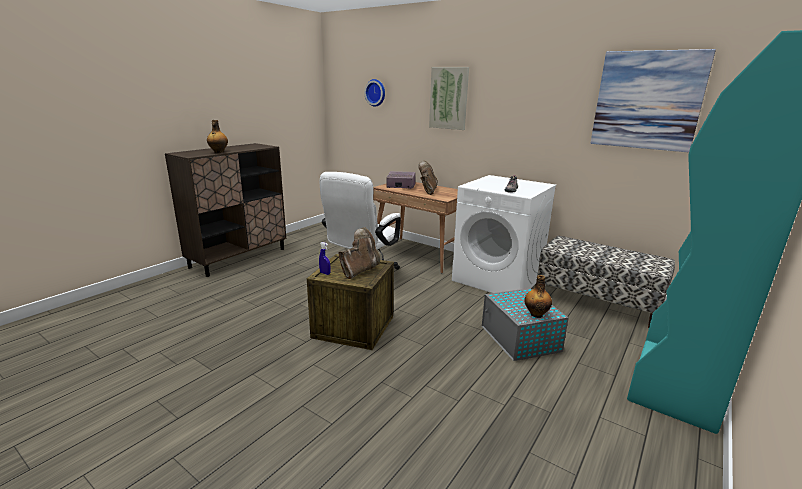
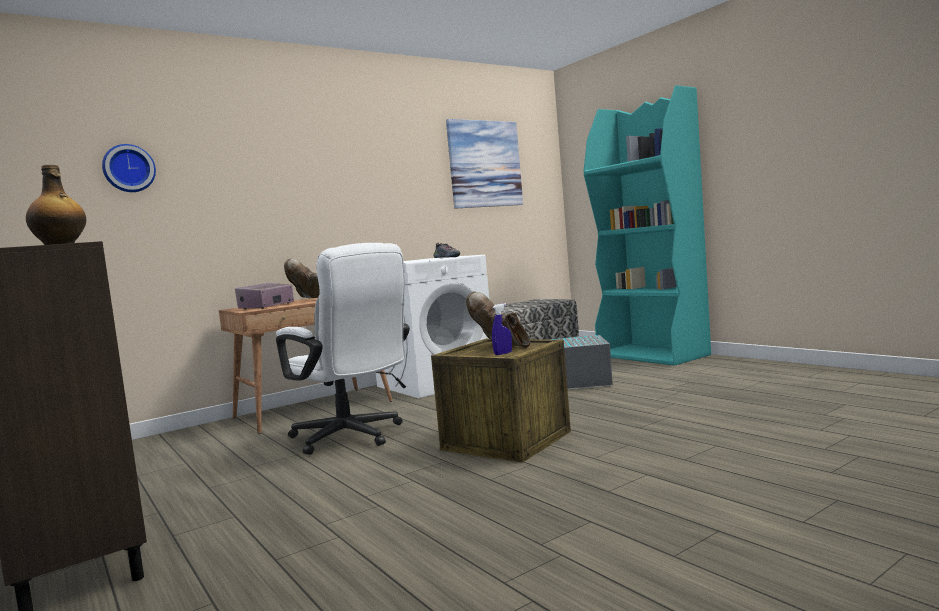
camera: 70 degrees left, 15 degrees down
picture [429,67,469,130] -> none
bottle [524,275,552,318] -> none

